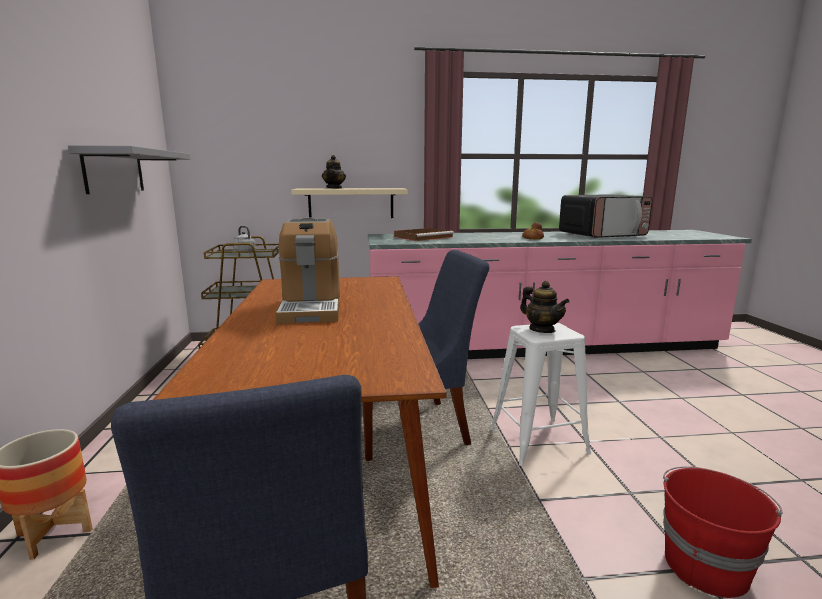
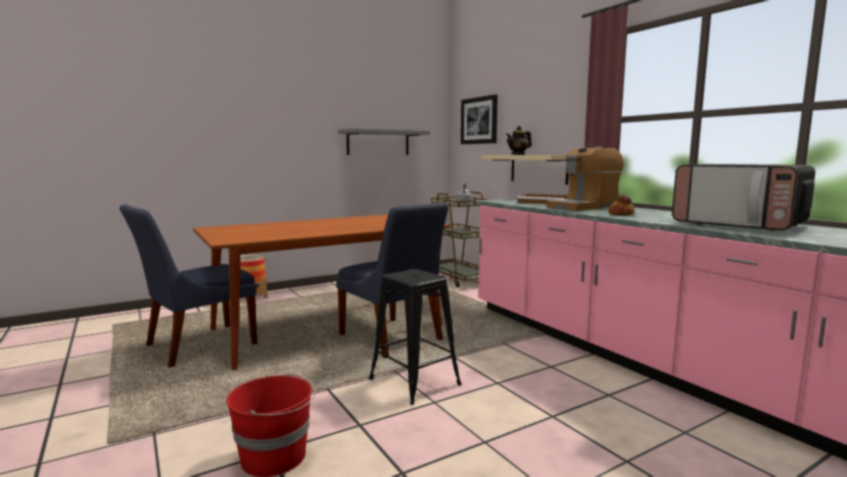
camera: 65 degrees right, 5 degrees down
coffee machine [275,217,340,324] -> coffee machine moved to [546,146,624,211]
white stool [490,323,591,466] -> black stool [369,269,461,405]
teapot [520,281,570,333] -> none
none -> picture [461,94,498,144]

